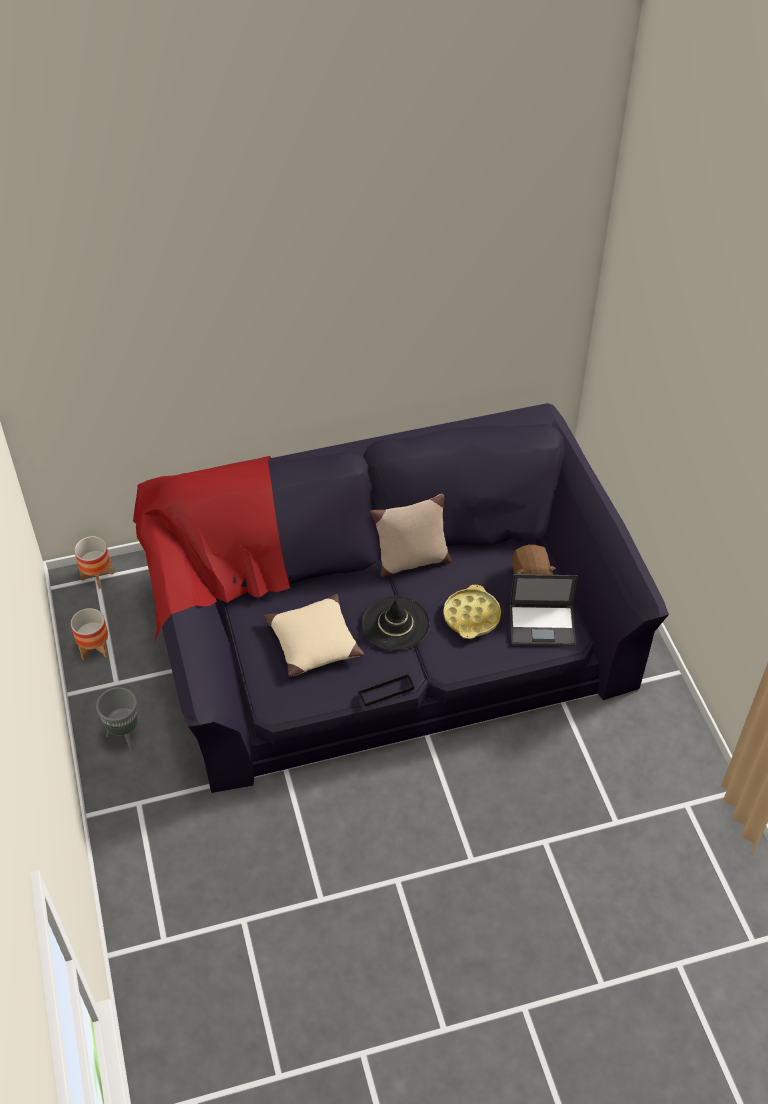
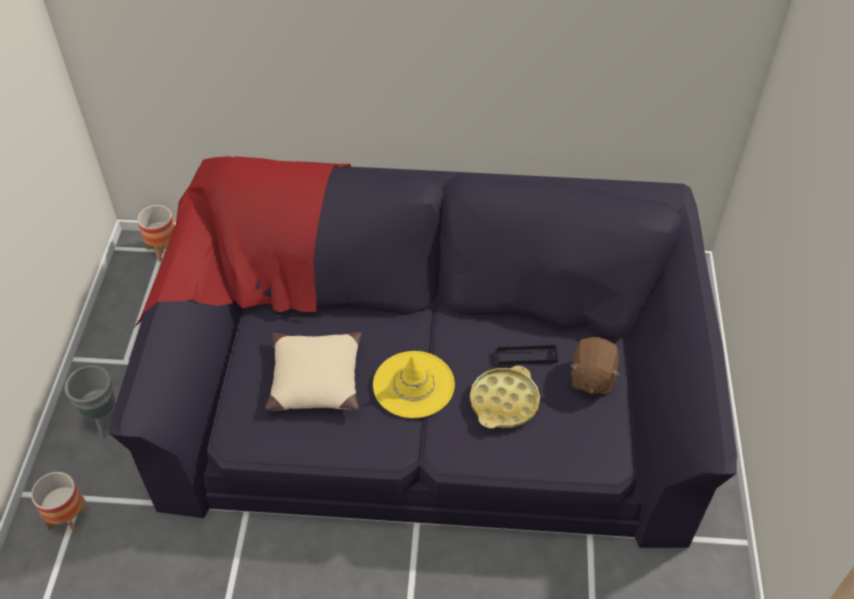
camera: 20 degrees right, 0 degrees up
planter [71,608,108,660] -> planter moved to [31,472,89,535]
black tray [359,674,414,707] -> black tray moved to [497,344,558,365]
black hat [361,596,430,651] -> yellow hat [373,351,455,418]
beige pillow [370,494,451,577] -> none
laptop [510,574,578,646] -> none

